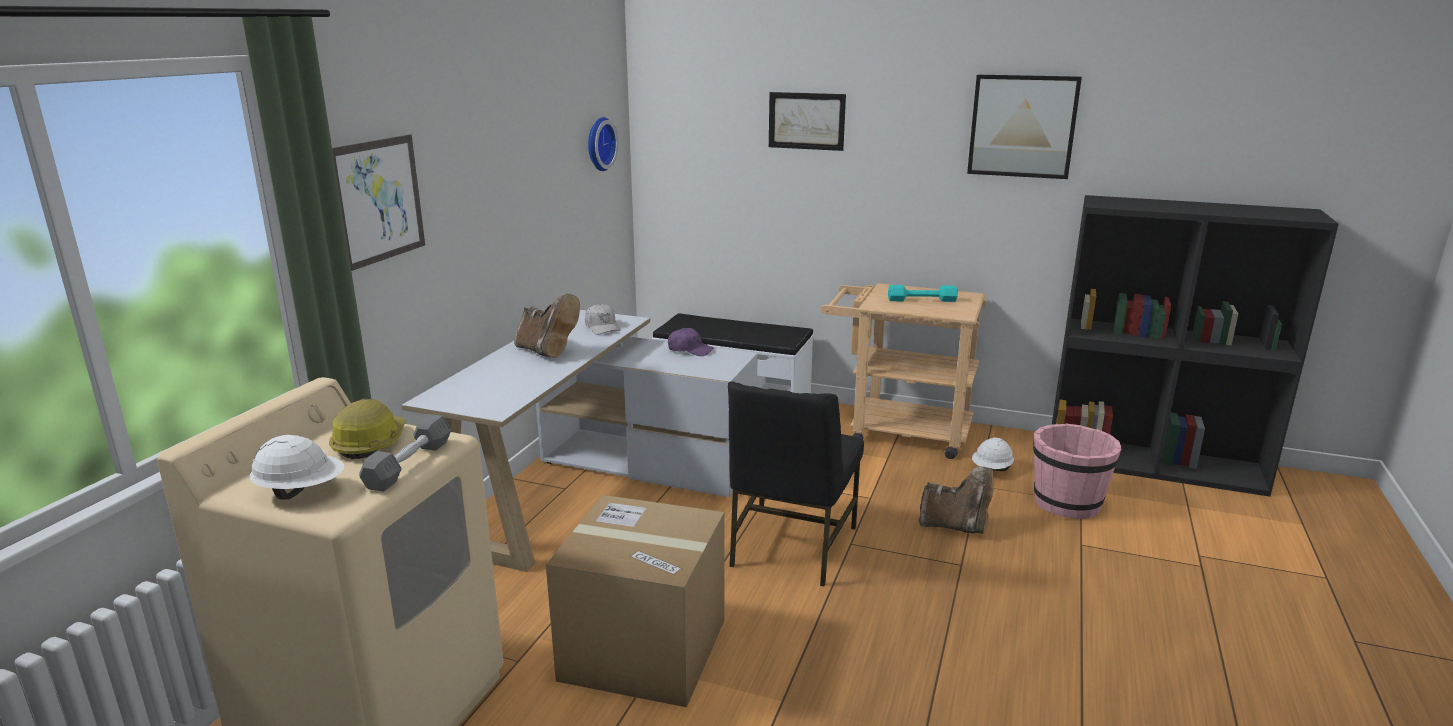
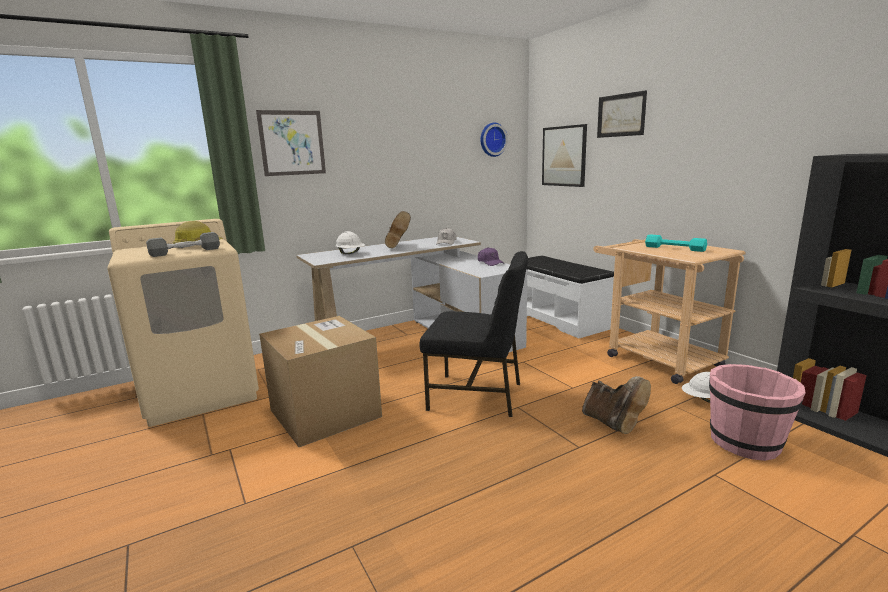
camera: 40 degrees right, 5 degrees down
white hard hat [249,435,344,500] -> white hard hat moved to [335,231,365,254]
black chair [728,381,864,586] -> black chair turned 135 degrees counterclockwise [419,251,528,417]
picture [967,75,1082,179] -> picture moved to [542,124,587,187]

